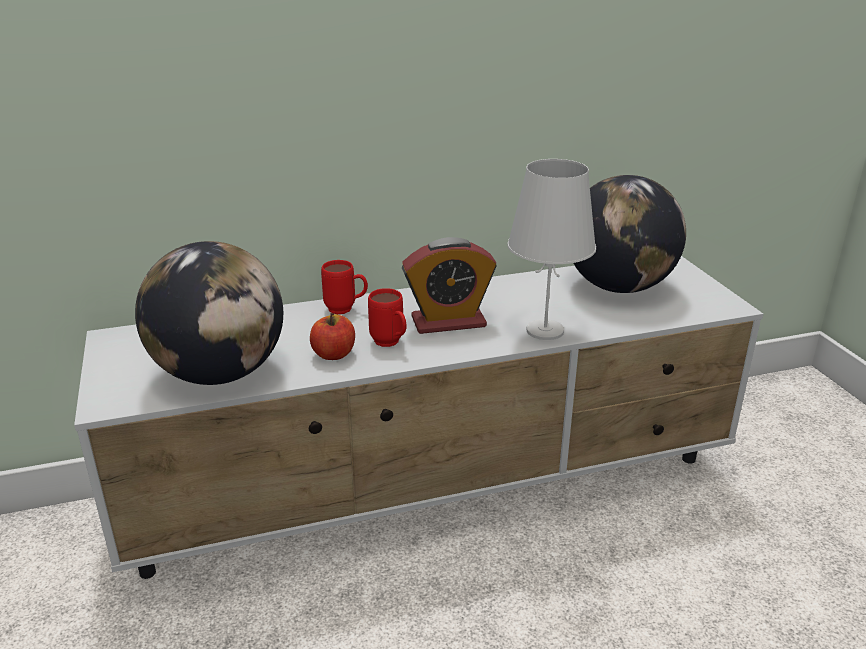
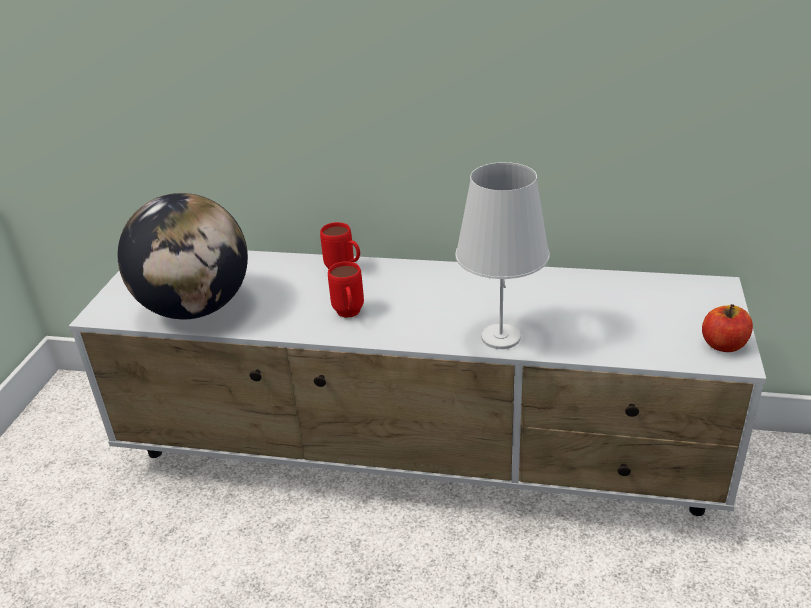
camera: 30 degrees right, 5 degrees up
apple [310,313,355,360] -> apple moved to [702,304,753,352]
alarm clock [402,237,496,334] -> none
globe [573,175,686,293] -> none

